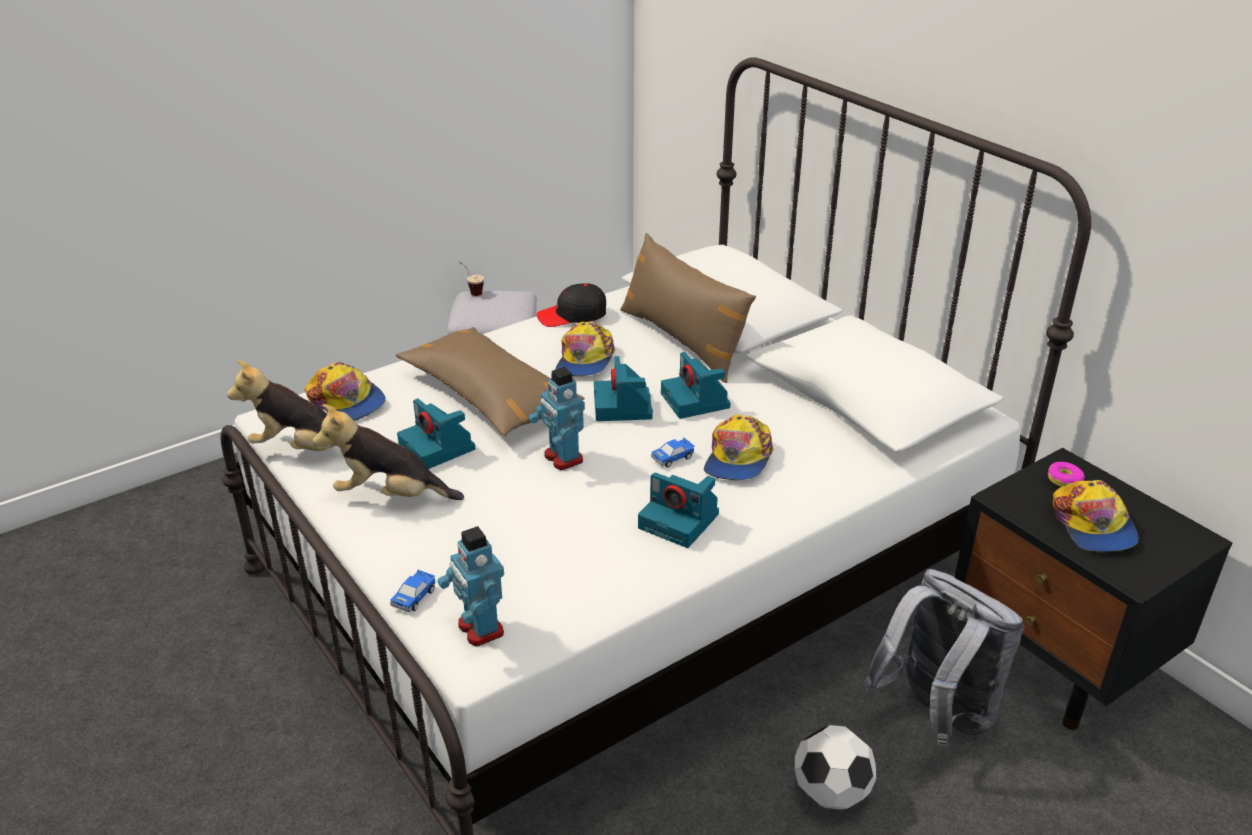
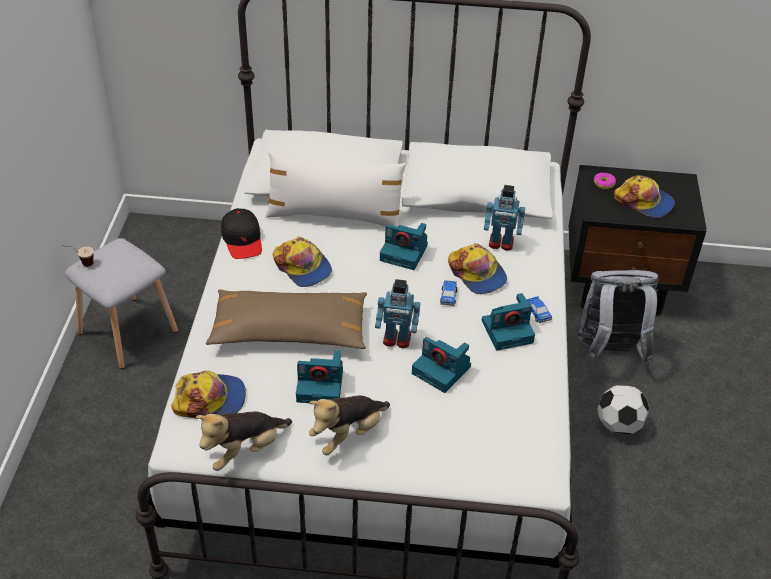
camera: 50 degrees left, 10 degrees up
toy car [390,570,435,613] -> toy car moved to [527,296,552,323]
toy robot [437,526,504,646] -> toy robot moved to [484,185,525,251]
black cap [537,283,606,327] -> black cap turned 45 degrees counterclockwise [221,208,262,259]
camera [594,356,653,421] -> camera moved to [412,337,471,393]
brown pillow [620,233,756,383] -> white pillow [265,152,406,227]

